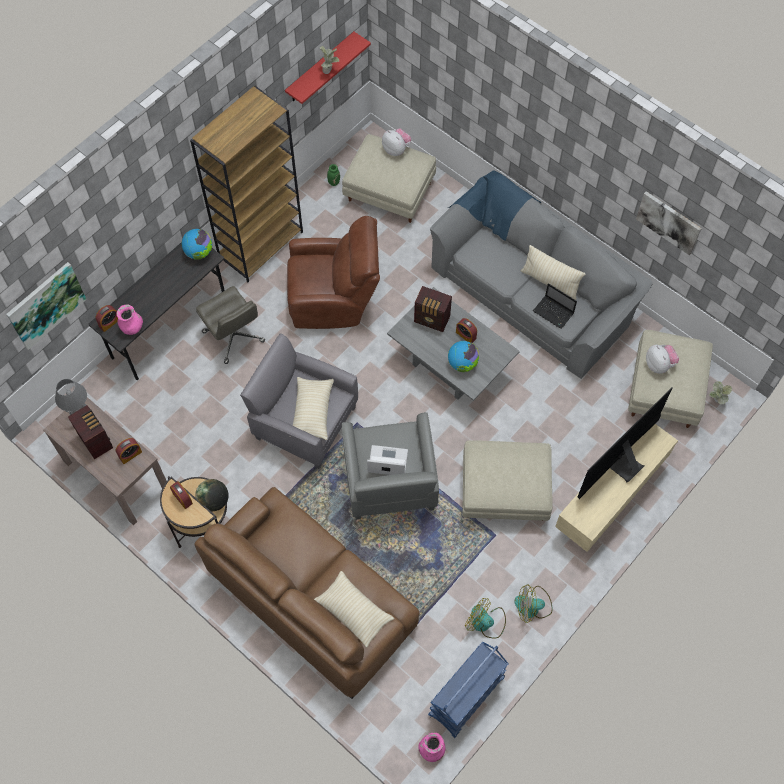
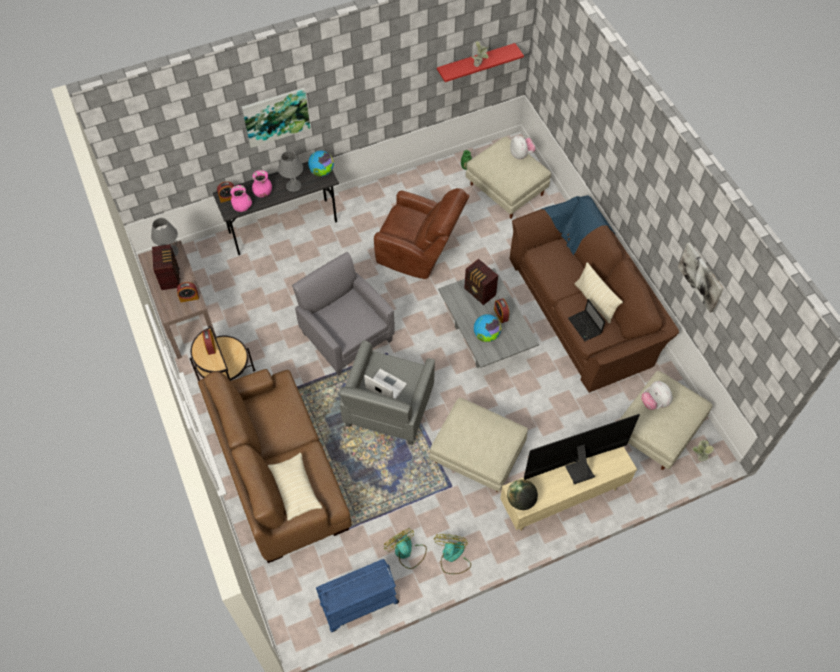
camera: 25 degrees right, 5 degrees down
picture [6,262,86,350] -> picture moved to [242,88,310,148]
brown bookcase [190,86,303,283] -> none
globe [195,479,229,511] -> globe moved to [507,479,538,510]
grey office chair [196,286,265,364] -> none
beige pillow [290,377,334,440] -> none
pink vase [418,733,445,762] -> pink vase moved to [252,170,272,197]
grey sofa [430,170,653,379] -> brown sofa [510,195,679,393]
fan [515,584,553,623] -> fan turned 75 degrees clockwise [434,534,471,574]
plush toy [646,345,679,374] -> plush toy turned 150 degrees clockwise [641,381,673,410]
none -> grey table lamp [278,151,303,192]

